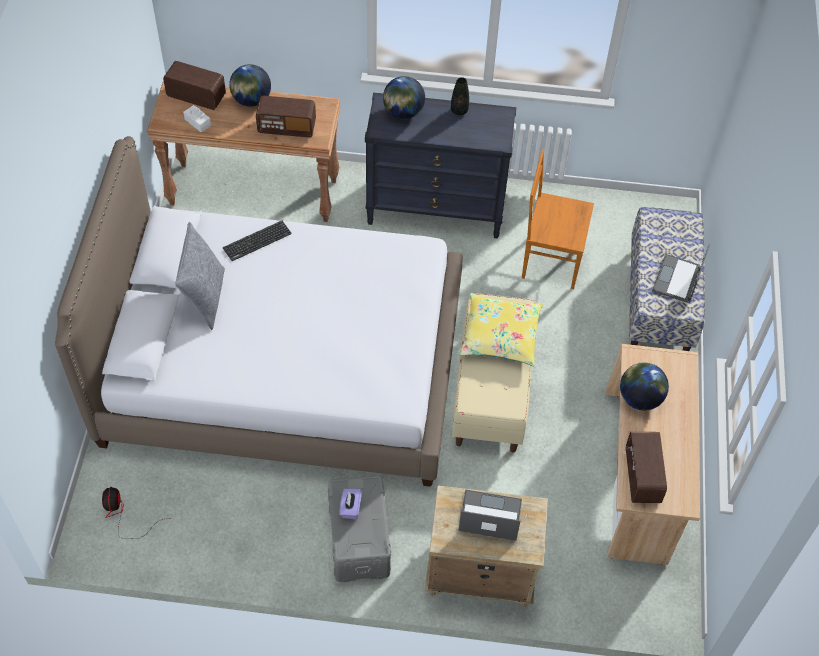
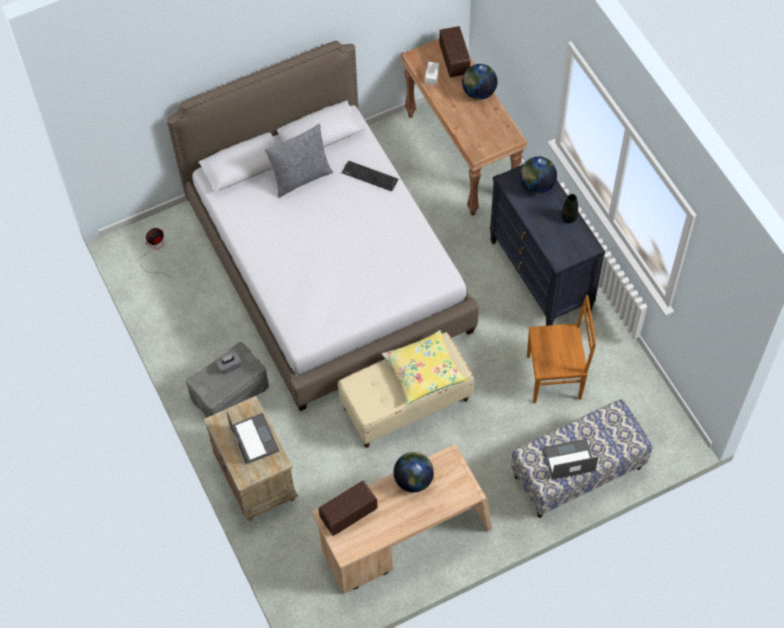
camera: 60 degrees right, 5 degrees up
radio [256,96,316,137] -> none
purple tissue box [340,489,362,519] -> grey tissue box [215,352,242,374]
brown chair [522,149,594,289] -> brown chair turned 105 degrees clockwise [527,295,596,403]

